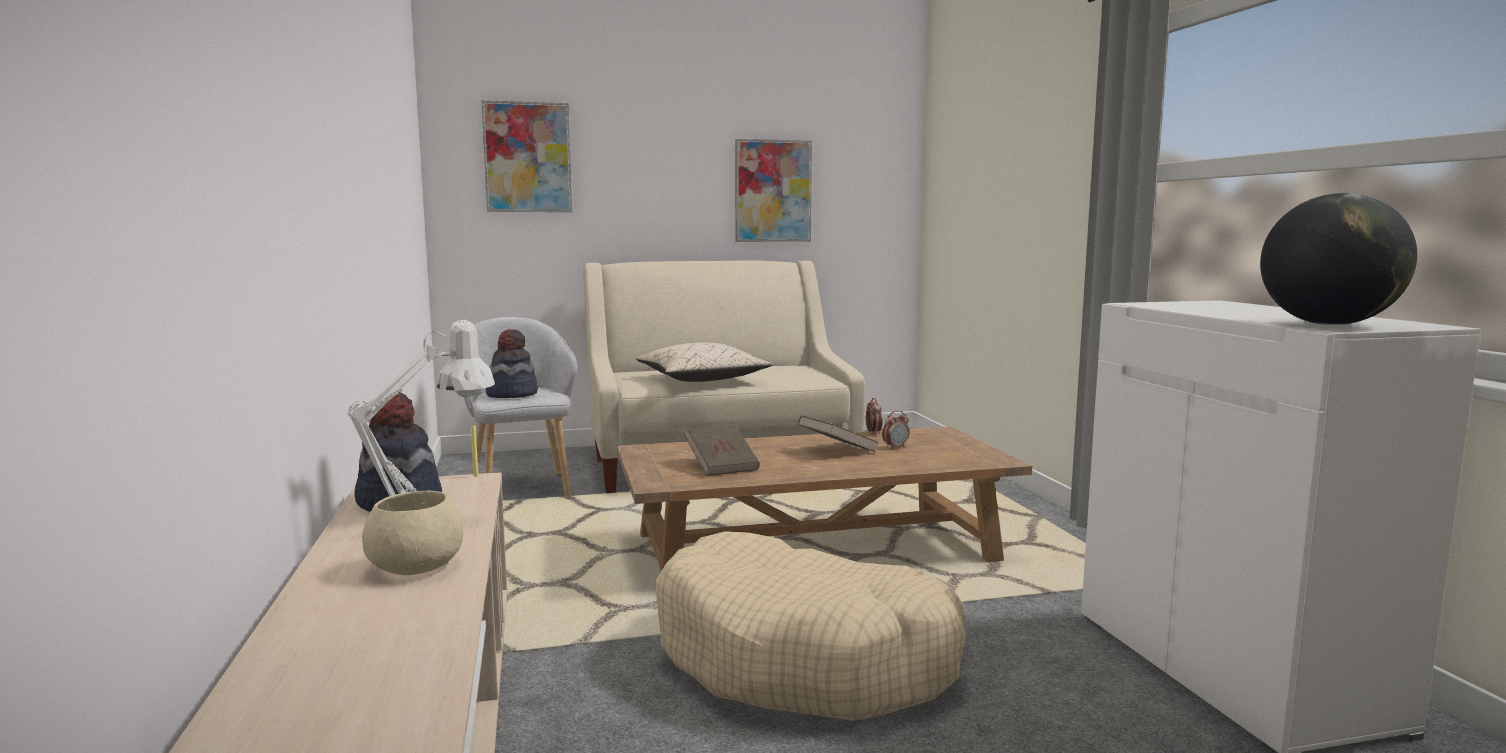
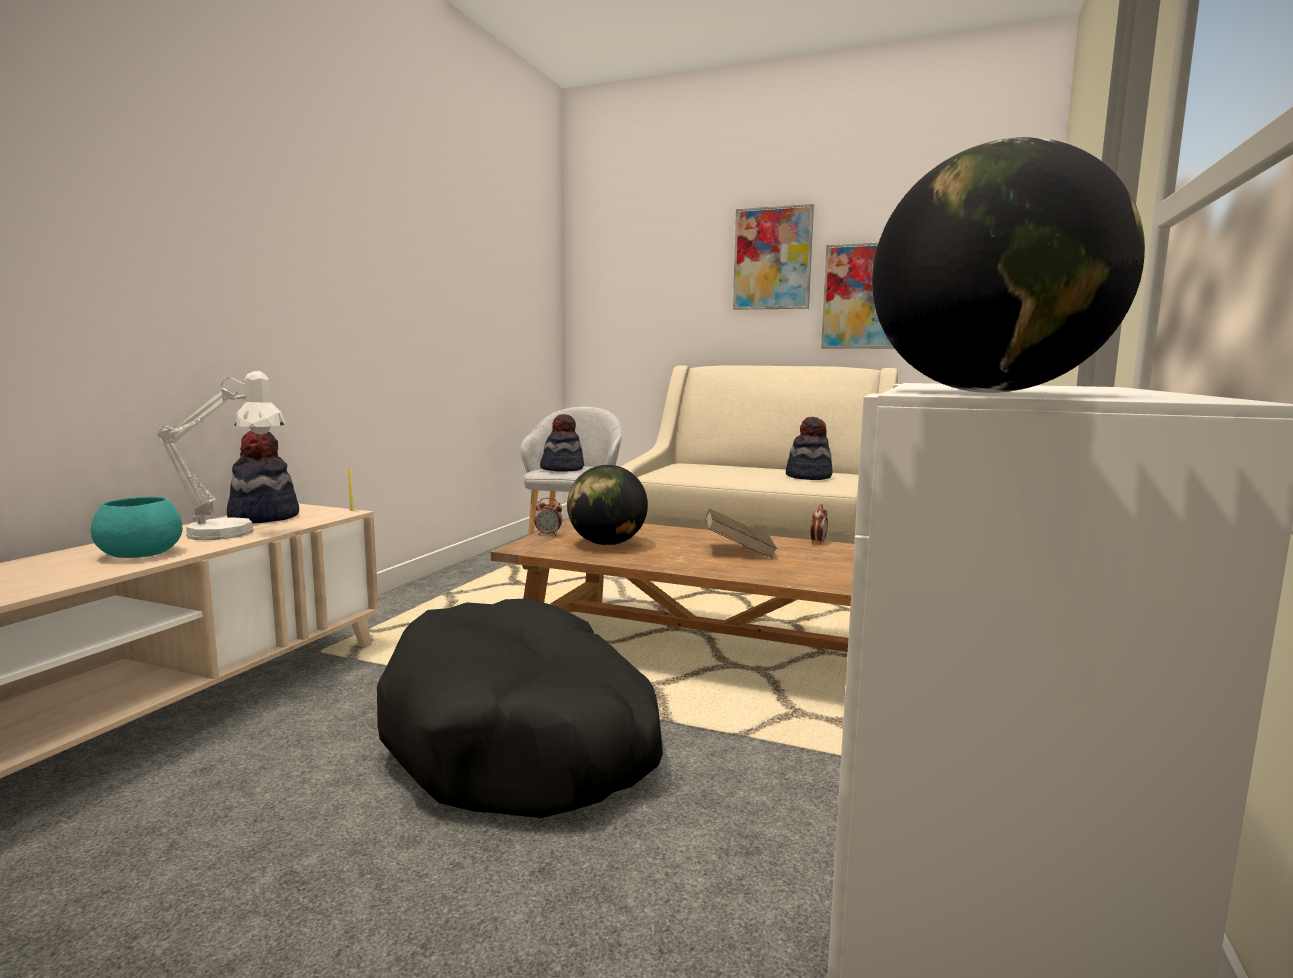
camera: 35 degrees right, 0 degrees up
beige bowl [362,490,463,575] -> turquoise bowl [91,497,183,558]
picture [481,100,572,212] -> picture moved to [733,204,814,310]
beige pillow [636,343,773,382] -> none
beige dog bed [655,531,967,720] -> black dog bed [377,598,663,818]
brown book [683,421,760,476] -> globe [567,465,648,545]
alarm clock [882,410,910,449] -> alarm clock moved to [534,498,563,536]
none -> hat [786,417,833,480]

